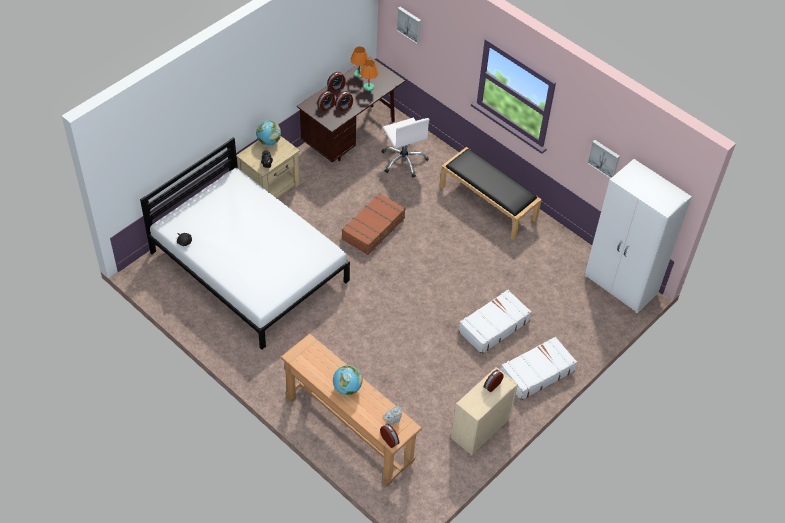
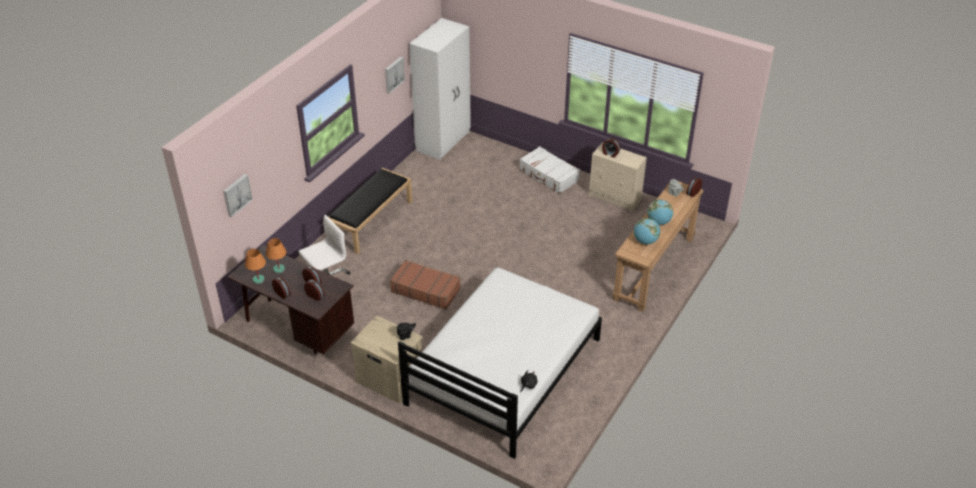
camera: 100 degrees left, 10 degrees down
globe [256,120,281,145] -> globe moved to [634,218,660,244]
white suitcase [459,290,532,354] -> none

